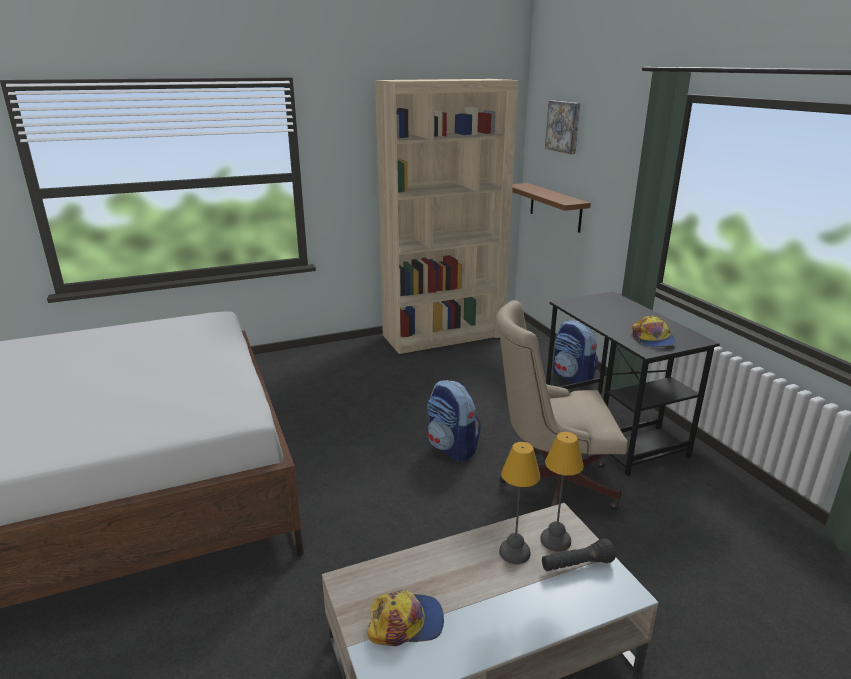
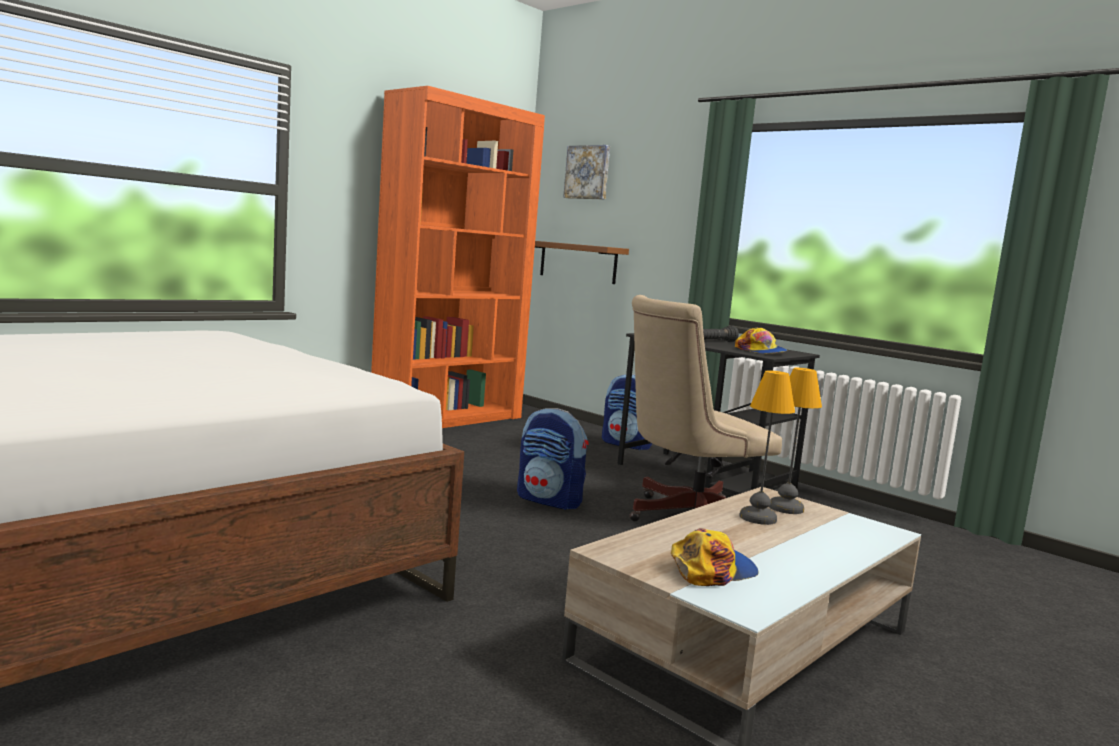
camera: 25 degrees left, 15 degrees down
beige bookcase [375,79,518,354] -> orange bookcase [371,86,545,428]
black flashlight [542,539,616,571] -> black flashlight moved to [703,326,739,342]

